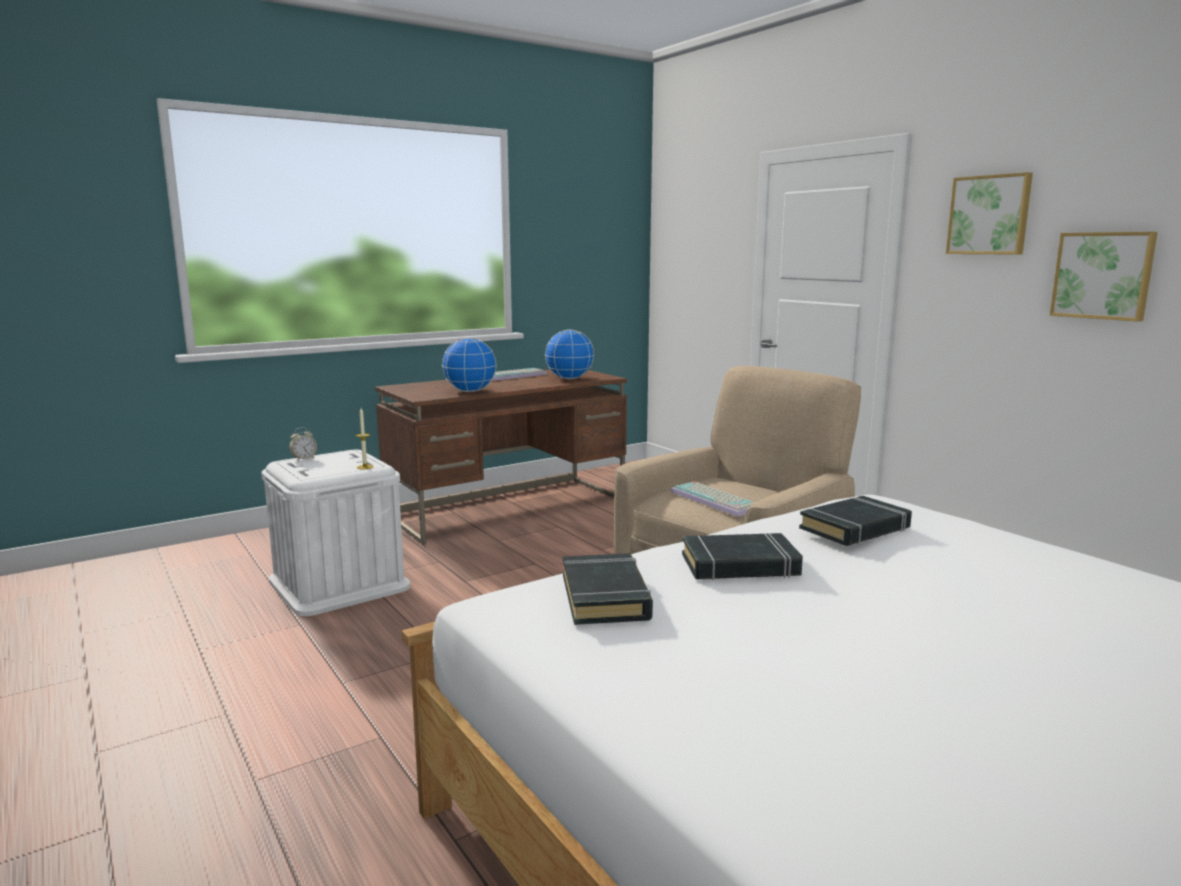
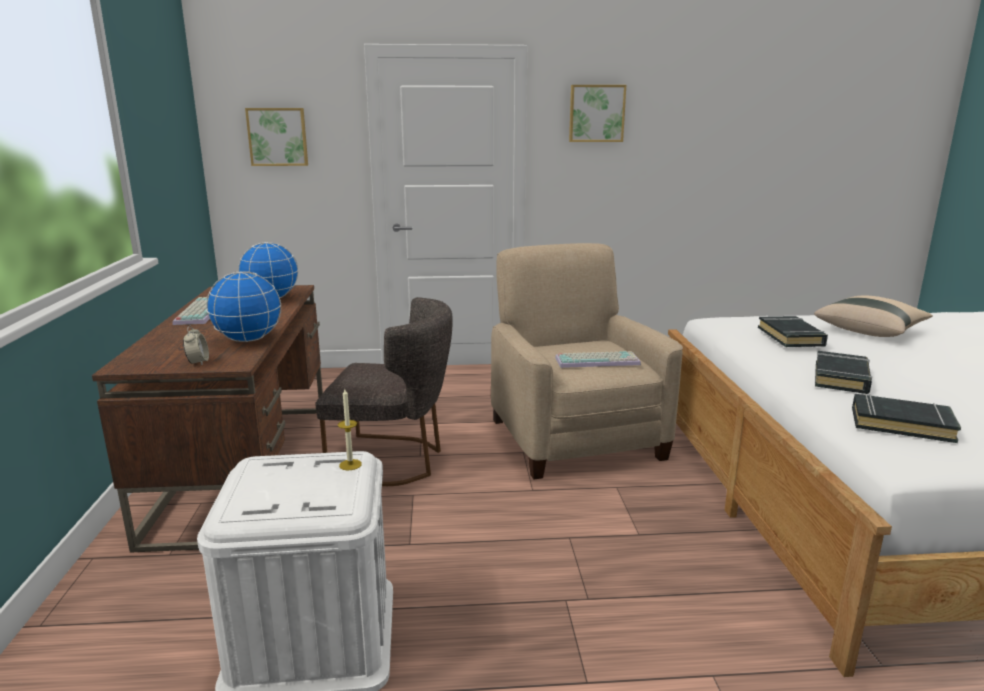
camera: 60 degrees left, 5 degrees up
alarm clock [289,427,317,461] -> alarm clock moved to [183,326,209,365]
picture [1050,232,1158,322] -> picture moved to [245,108,308,166]
none -> grey chair [315,297,453,486]
none -> beige pillow [814,296,933,337]

